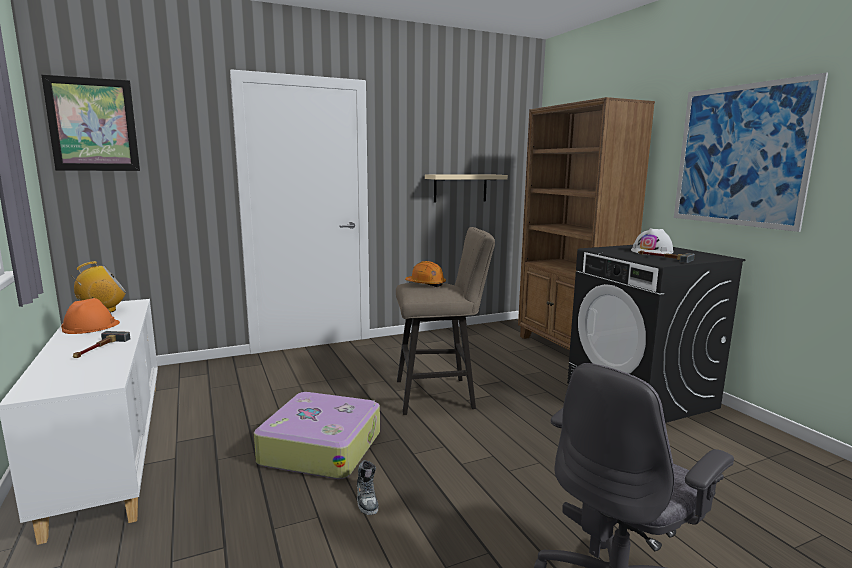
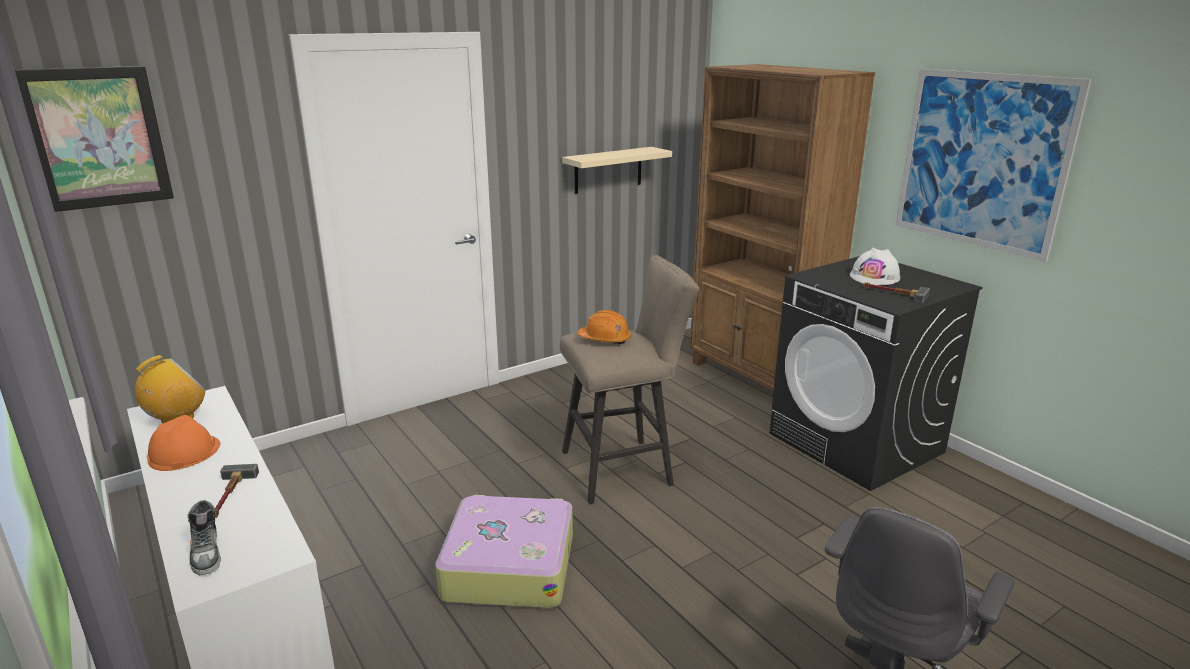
camera: 10 degrees left, 10 degrees up
shoe [357,460,379,515] -> shoe moved to [187,500,221,575]

